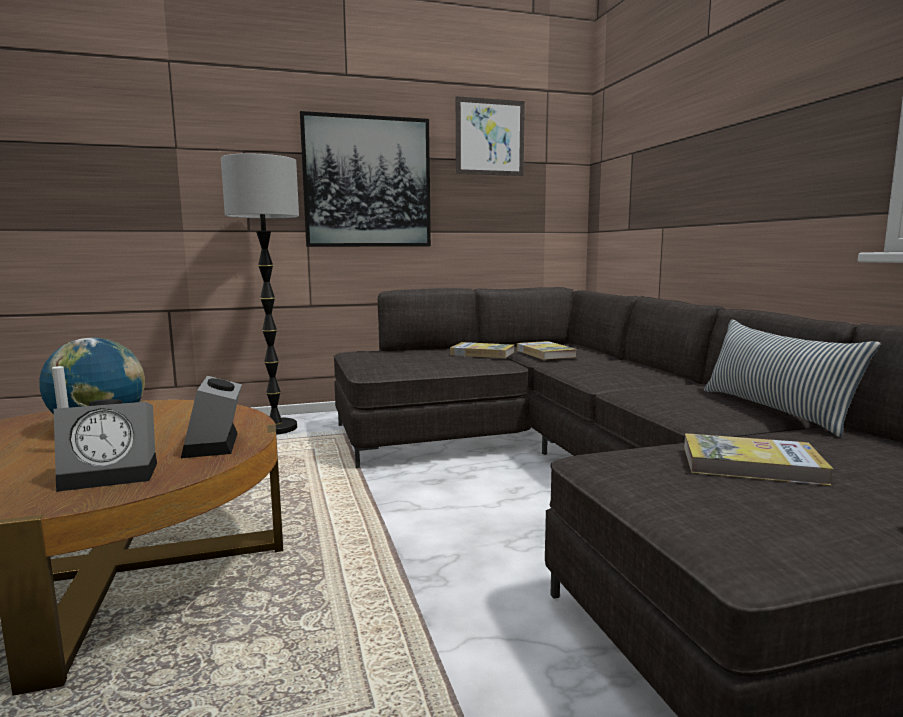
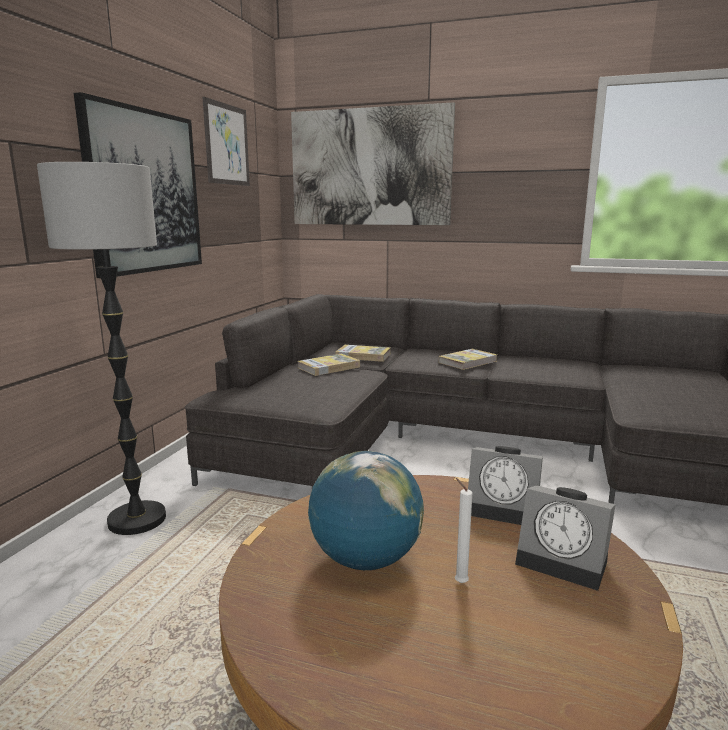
camera: 55 degrees left, 5 degrees up
alarm clock [54,399,157,492] -> alarm clock turned 105 degrees clockwise [515,485,616,591]
book [684,433,833,486] -> book moved to [438,349,497,370]
pillow [704,320,880,437] -> none
none -> picture [291,102,455,225]

